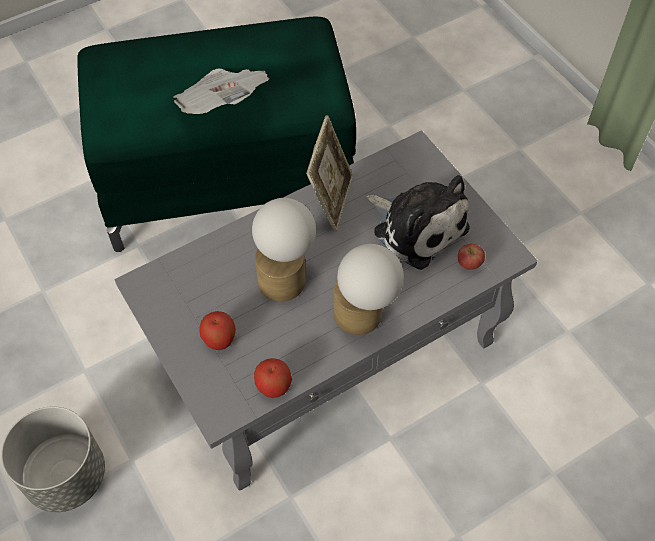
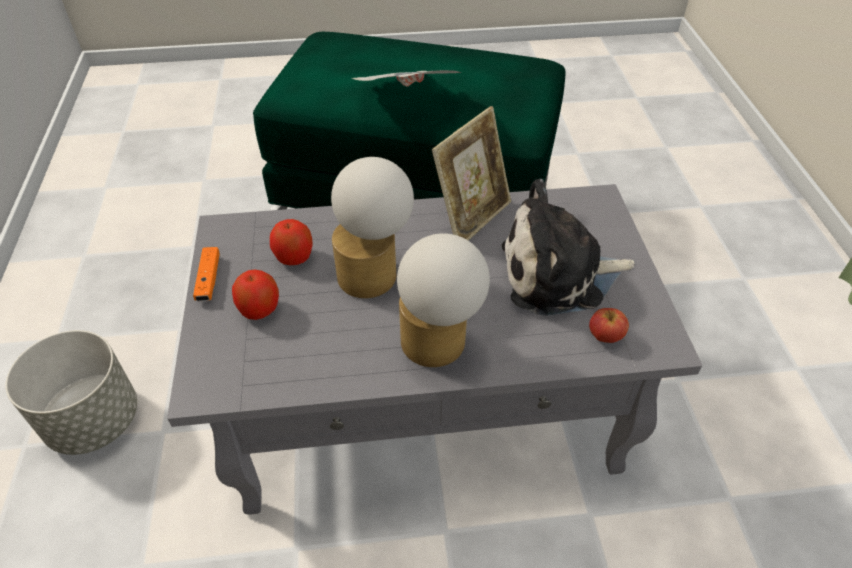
camera: 25 degrees right, 10 degrees down
apple [254,358,292,398] -> apple moved to [270,219,313,265]
plush toy [367,175,470,270] -> plush toy turned 105 degrees clockwise [502,179,635,316]
none -> orange game controller [193,247,220,302]

